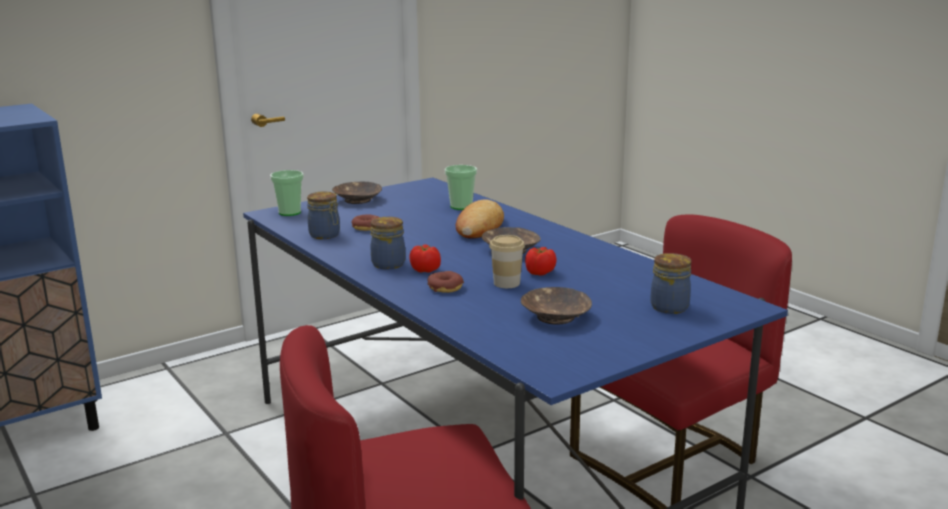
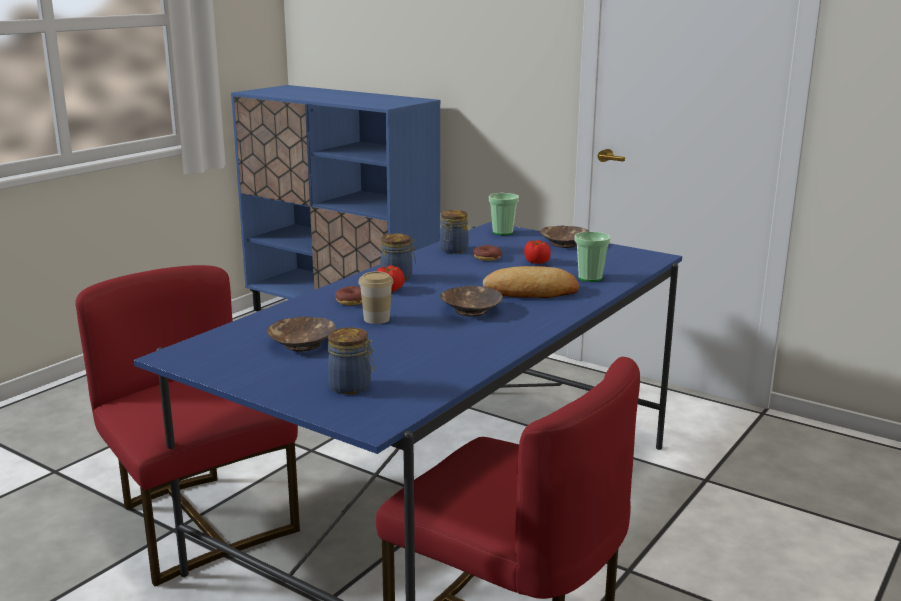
camera: 70 degrees right, 0 degrees up
tomato [525,247,556,275] -> tomato moved to [524,240,551,264]

